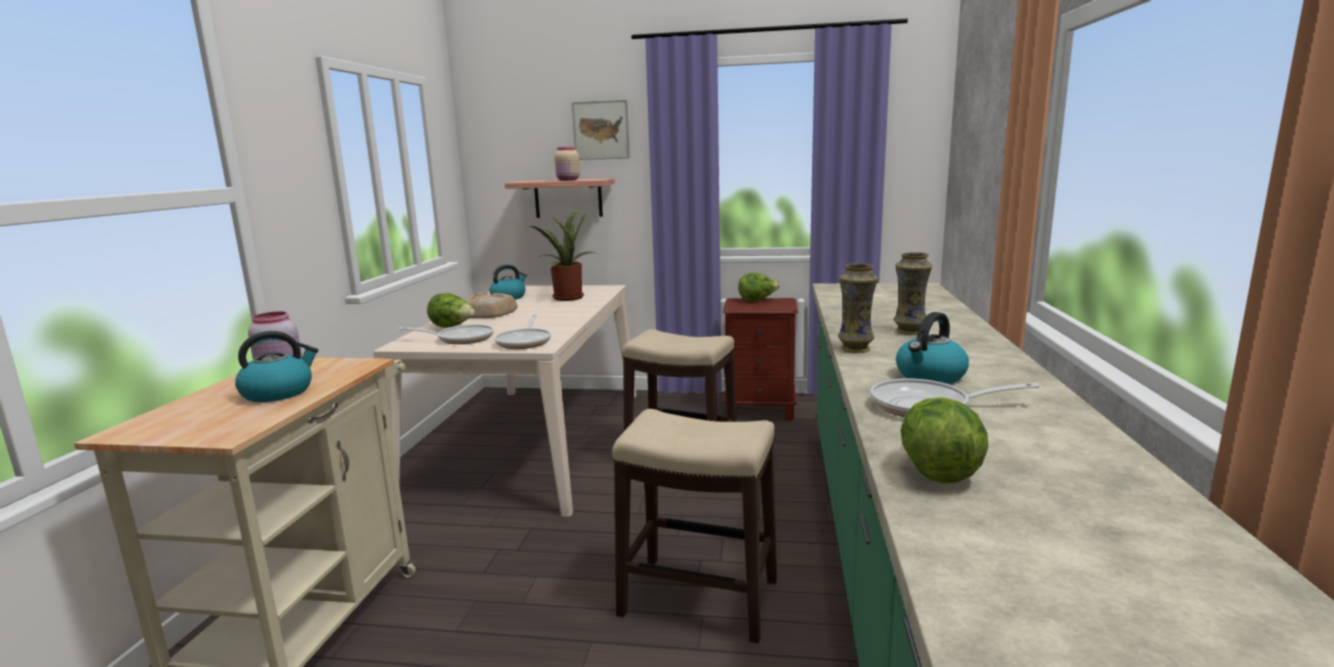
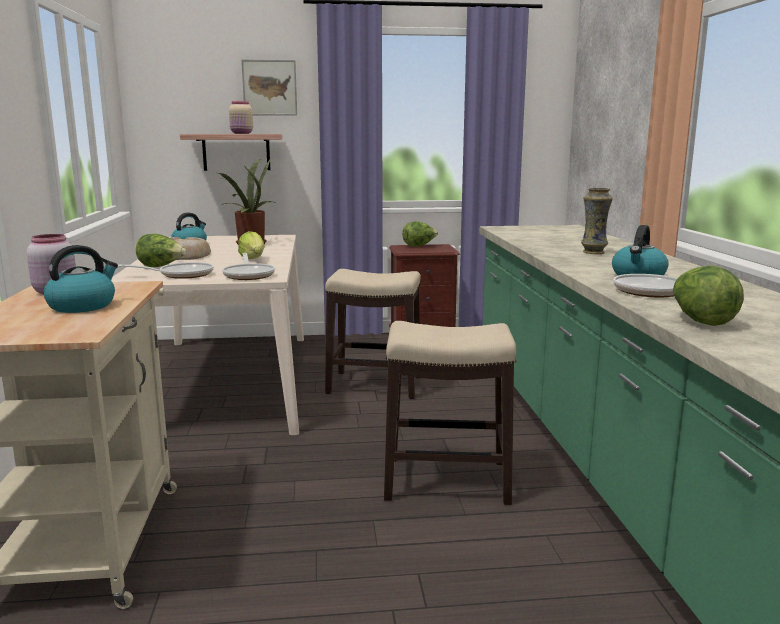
camera: 15 degrees left, 0 degrees up
vase [838,263,878,353] -> none
none -> lettuce [238,231,265,259]

